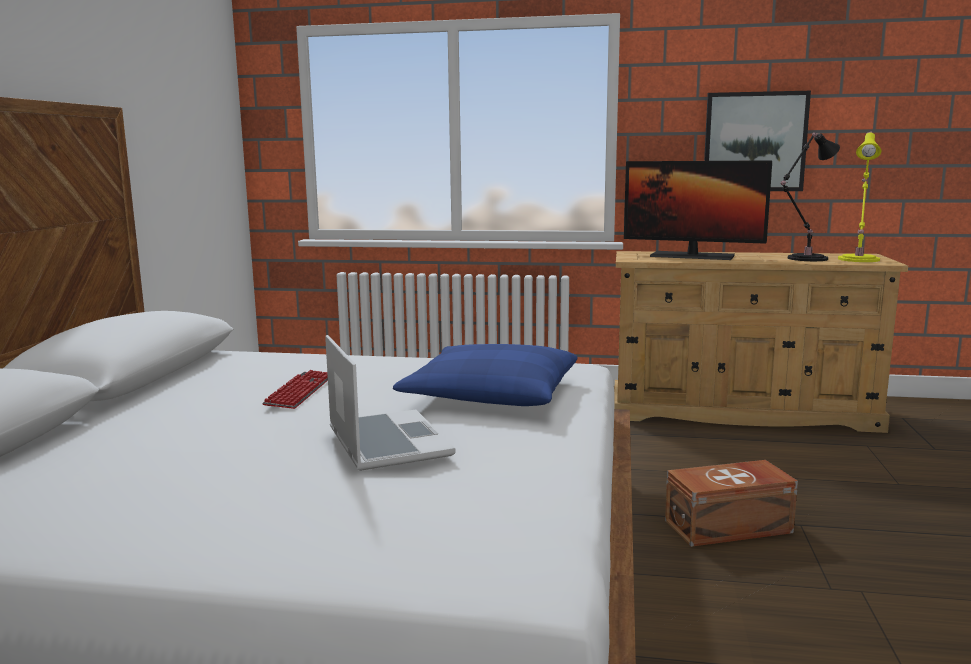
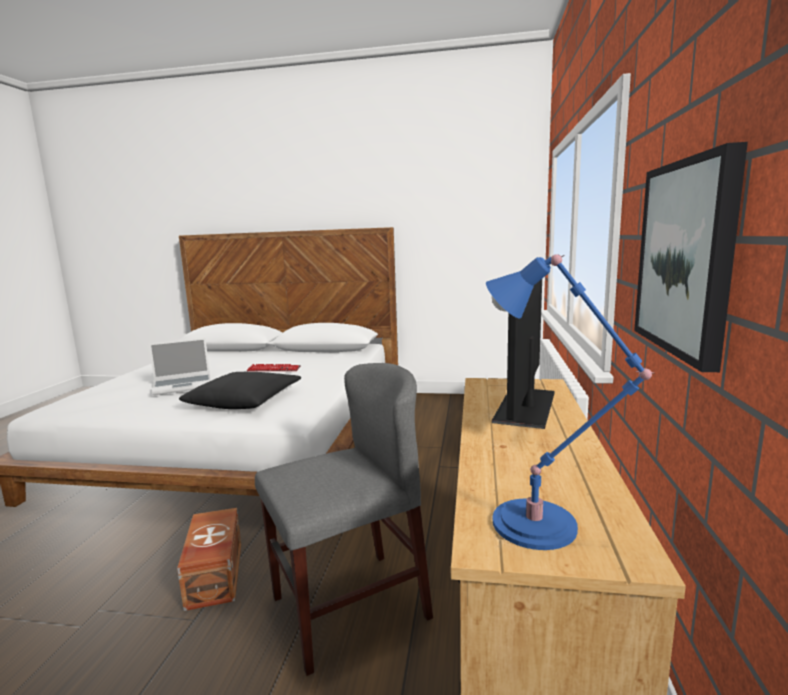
camera: 90 degrees right, 0 degrees up
blue pillow [393,344,578,406] -> black pillow [179,372,301,409]
black table lamp [781,132,840,261] -> none
yellow table lamp [838,132,881,262] -> blue table lamp [486,254,654,550]
none -> grey chair [255,363,433,676]

